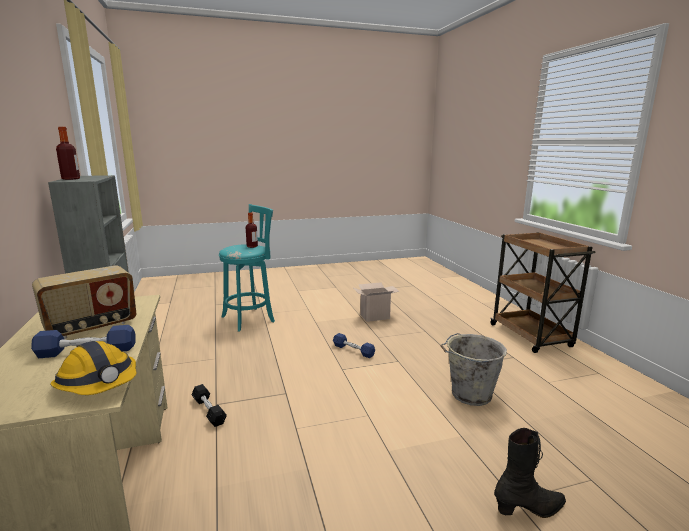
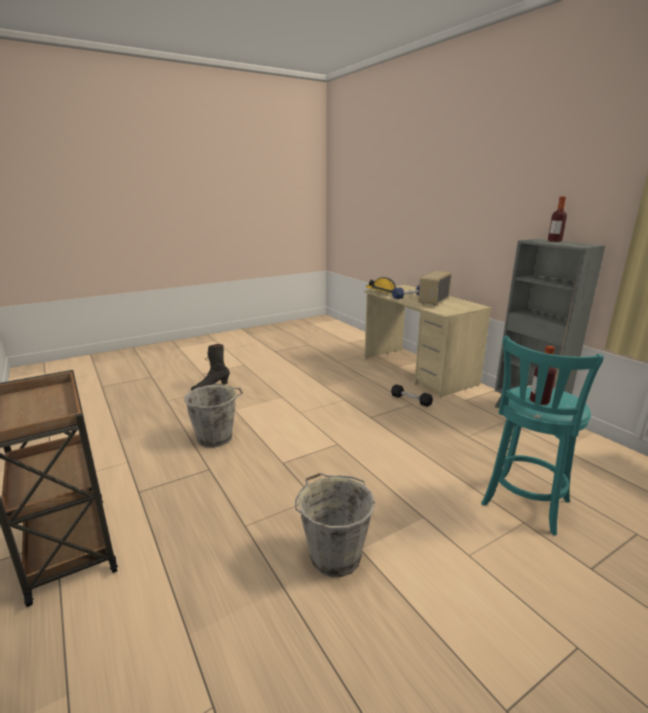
camera: 165 degrees right, 5 degrees up
blue dumbbell [333,333,375,358] -> none
cardboard box [353,282,400,322] -> grey bucket [295,473,375,577]

